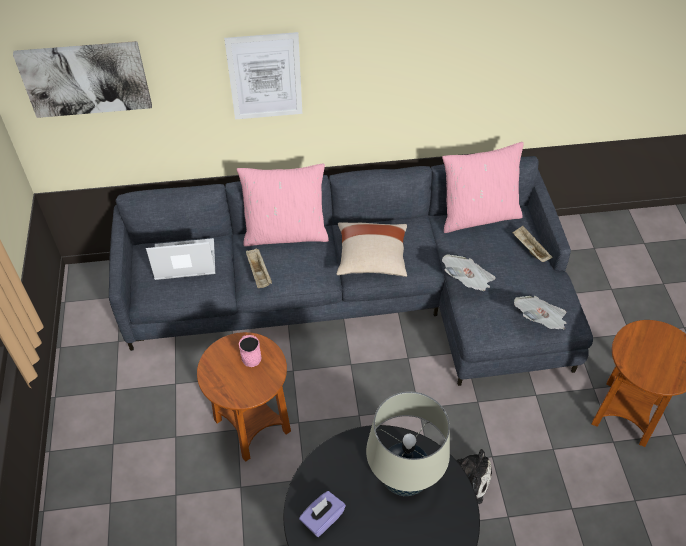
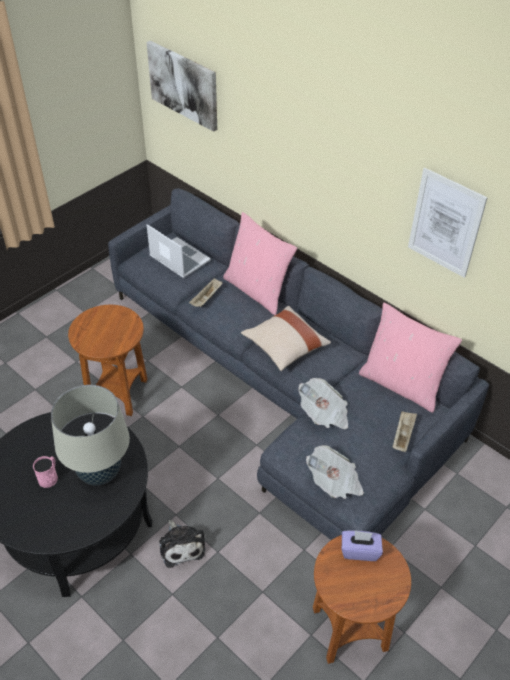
camera: 50 degrees right, 5 degrees down
picture [224,32,302,119] -> picture moved to [408,168,488,278]
pink mug [239,335,262,367] -> pink mug moved to [33,456,58,488]
purple tissue box [299,491,346,537] -> purple tissue box moved to [342,530,383,561]

